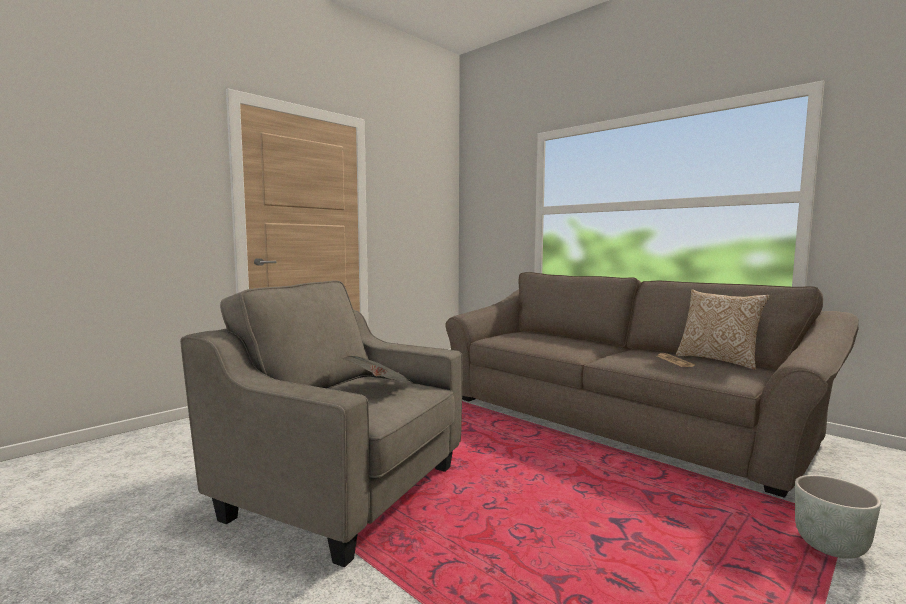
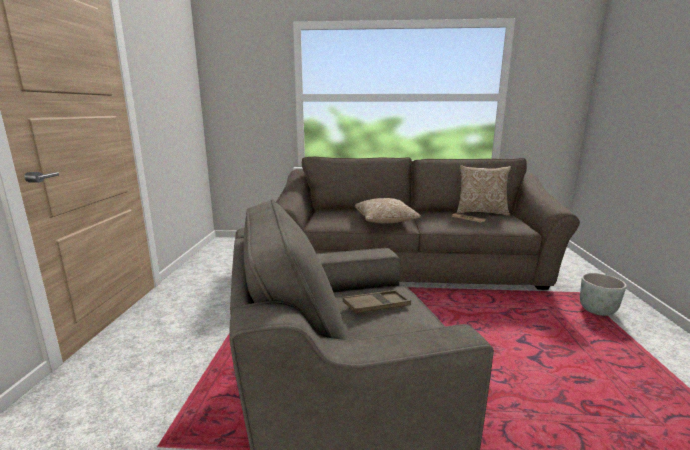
camera: 40 degrees left, 10 degrees up
newspaper [341,356,412,383] -> brown tray [343,290,411,315]
none -> pillow [355,198,422,224]

